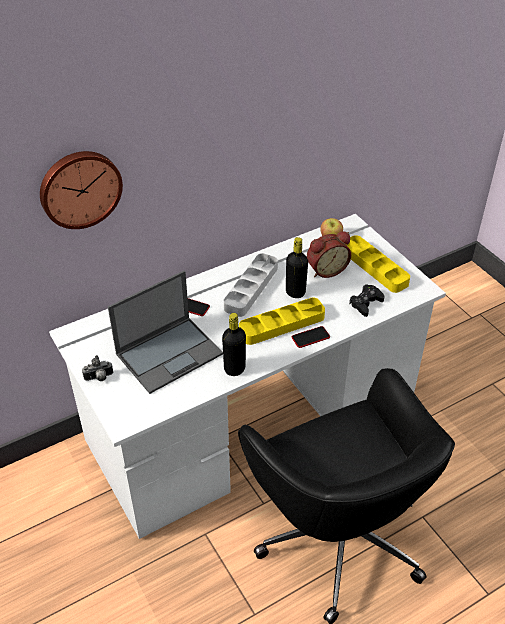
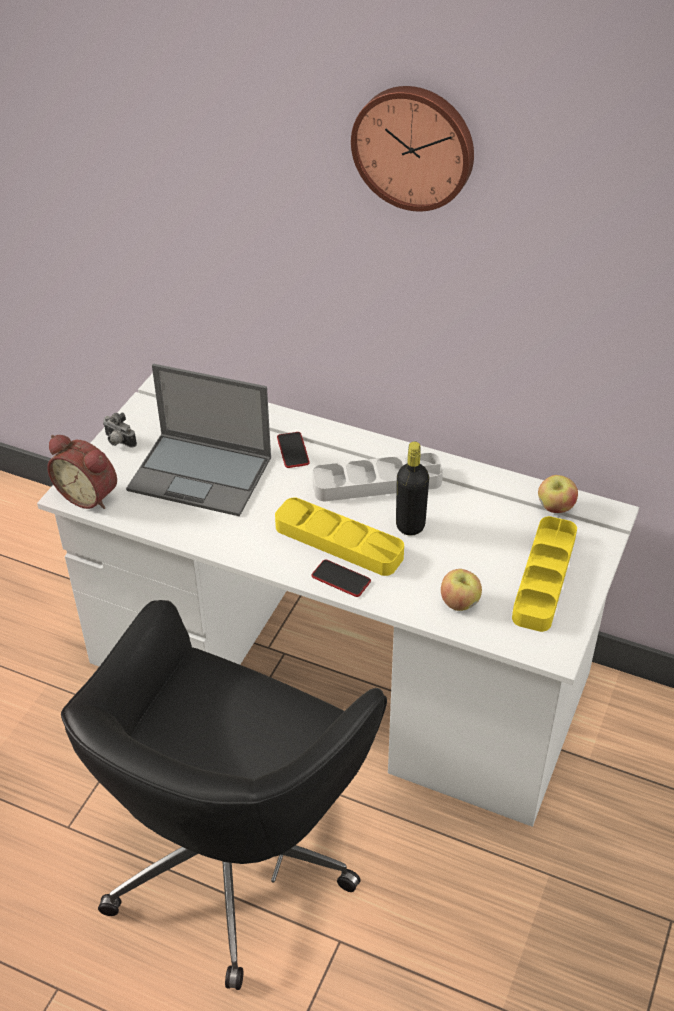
camera: 55 degrees right, 0 degrees up
wall clock [40,151,123,229] -> wall clock moved to [351,86,474,212]
black bottle [222,313,246,376] -> none
alarm clock [307,231,351,278] -> alarm clock moved to [47,435,117,509]
black game controller [349,284,385,317] -> apple [441,569,482,611]

